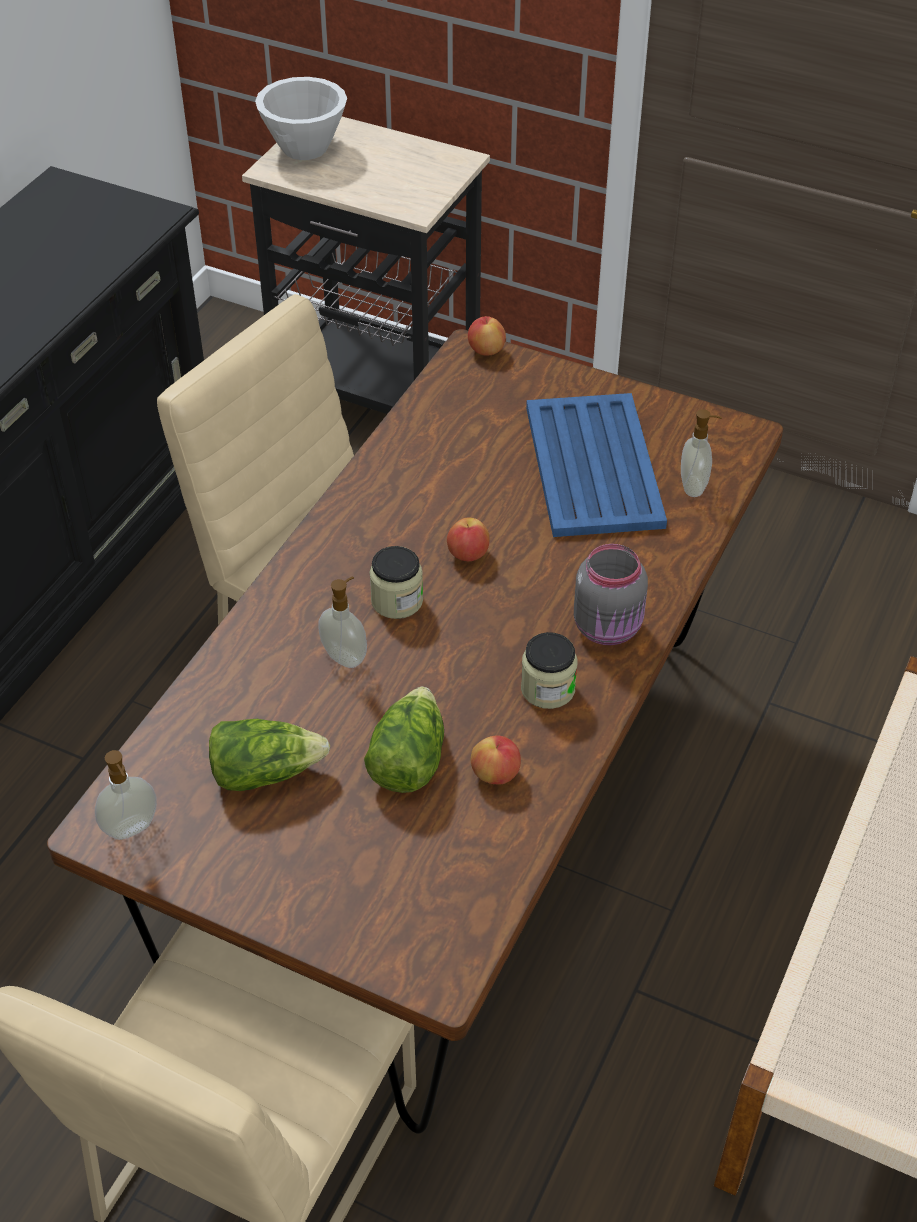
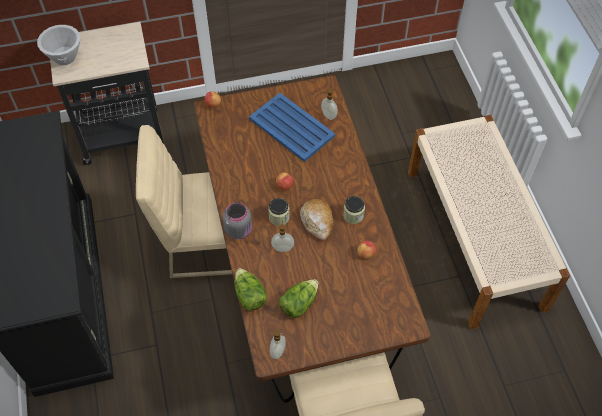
camera: 40 degrees left, 10 degrees up
lettuce [364,687,444,793] -> lettuce moved to [235,268,267,311]
grey jar [574,544,648,645] -> grey jar moved to [223,202,252,239]
none -> bread [300,199,334,240]

